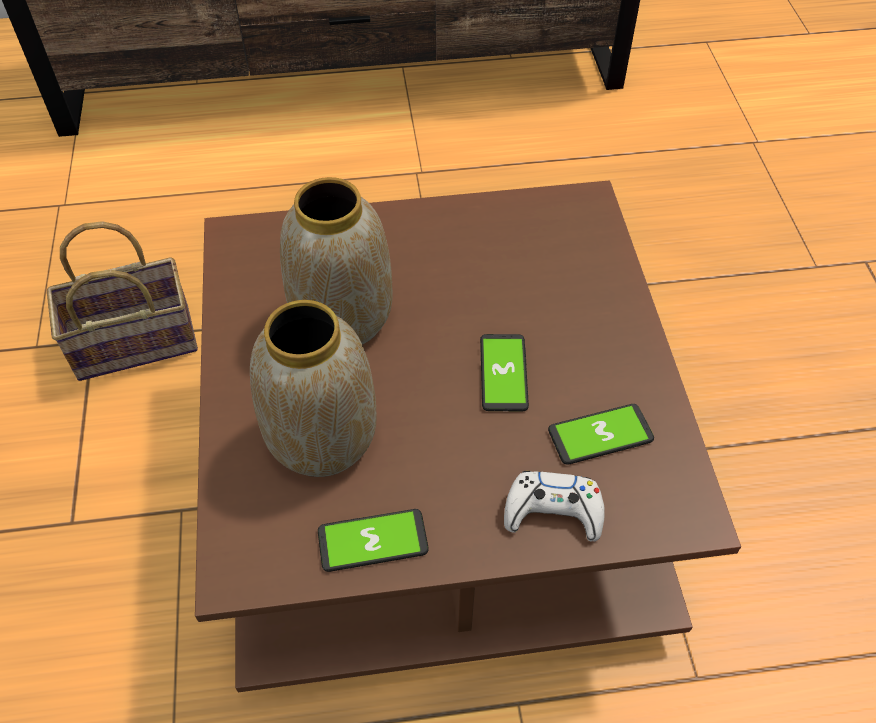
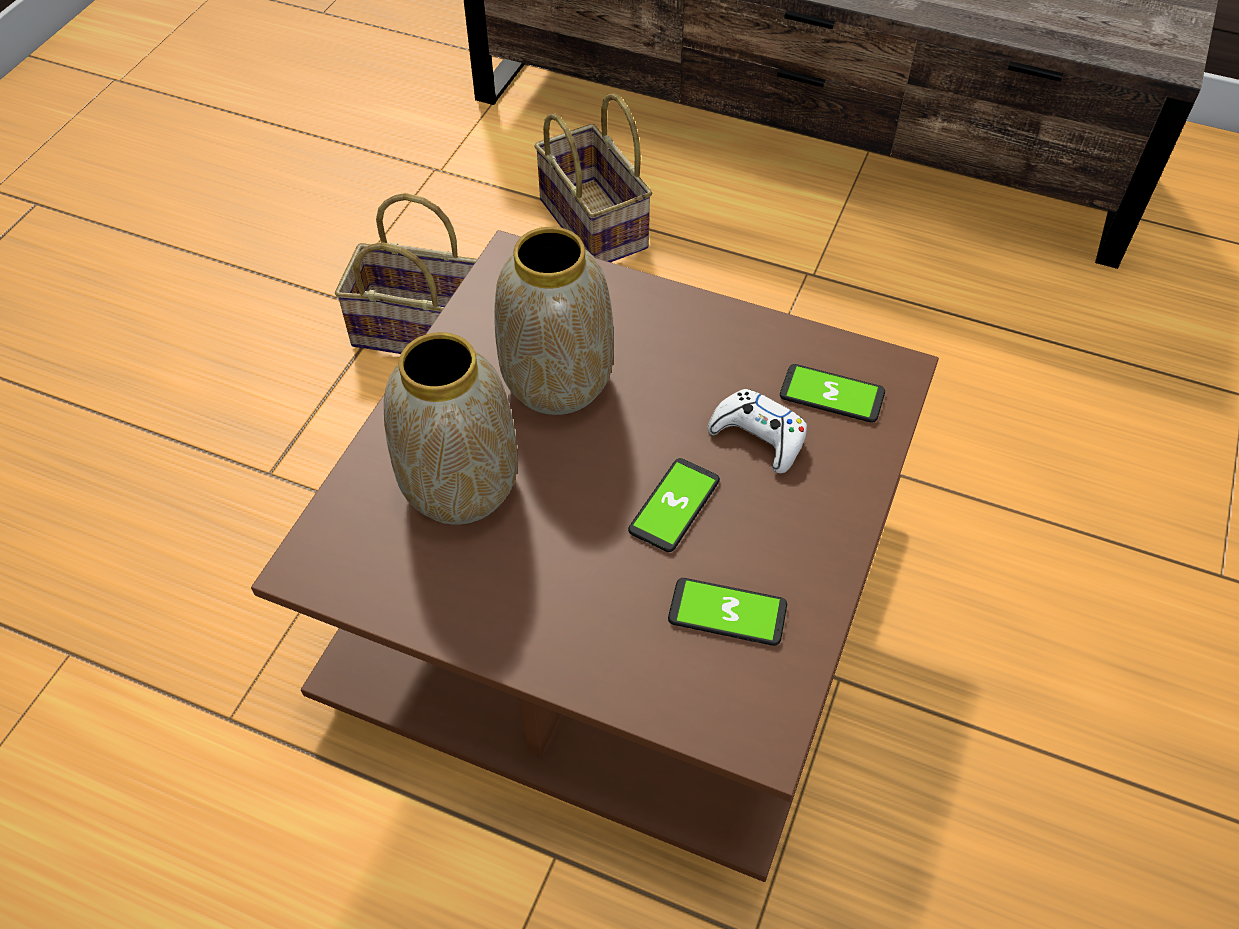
camera: 30 degrees right, 0 degrees up
phone [318,509,429,572] -> phone moved to [780,364,885,423]
white game controller [504,471,605,542] -> white game controller moved to [707,389,807,474]
none -> basket [534,93,652,262]

